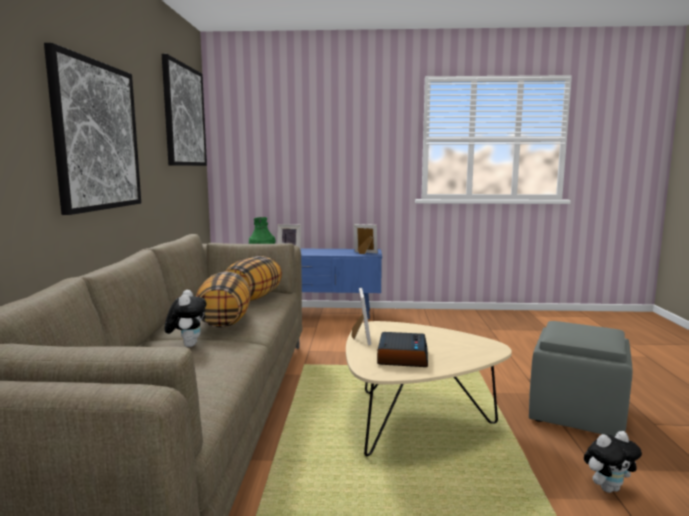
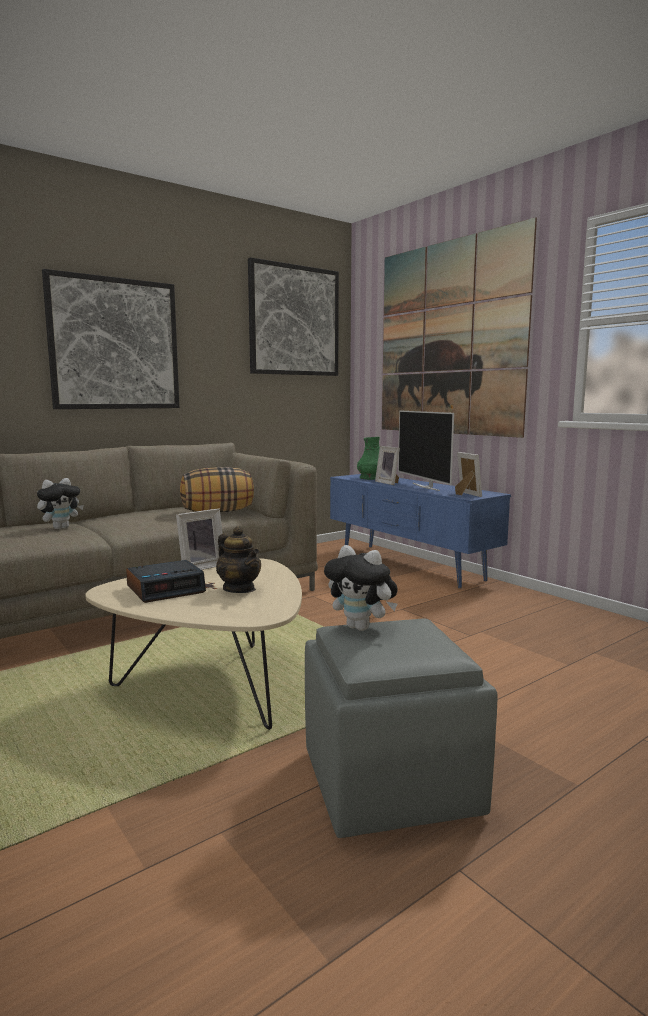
camera: 50 degrees right, 0 degrees up
pillow [196,271,251,328] -> none
plush toy [584,431,642,493] -> plush toy moved to [324,545,398,631]
none -> teapot [216,526,261,593]
none -> picture [382,217,537,438]
none -> television [398,411,454,491]

